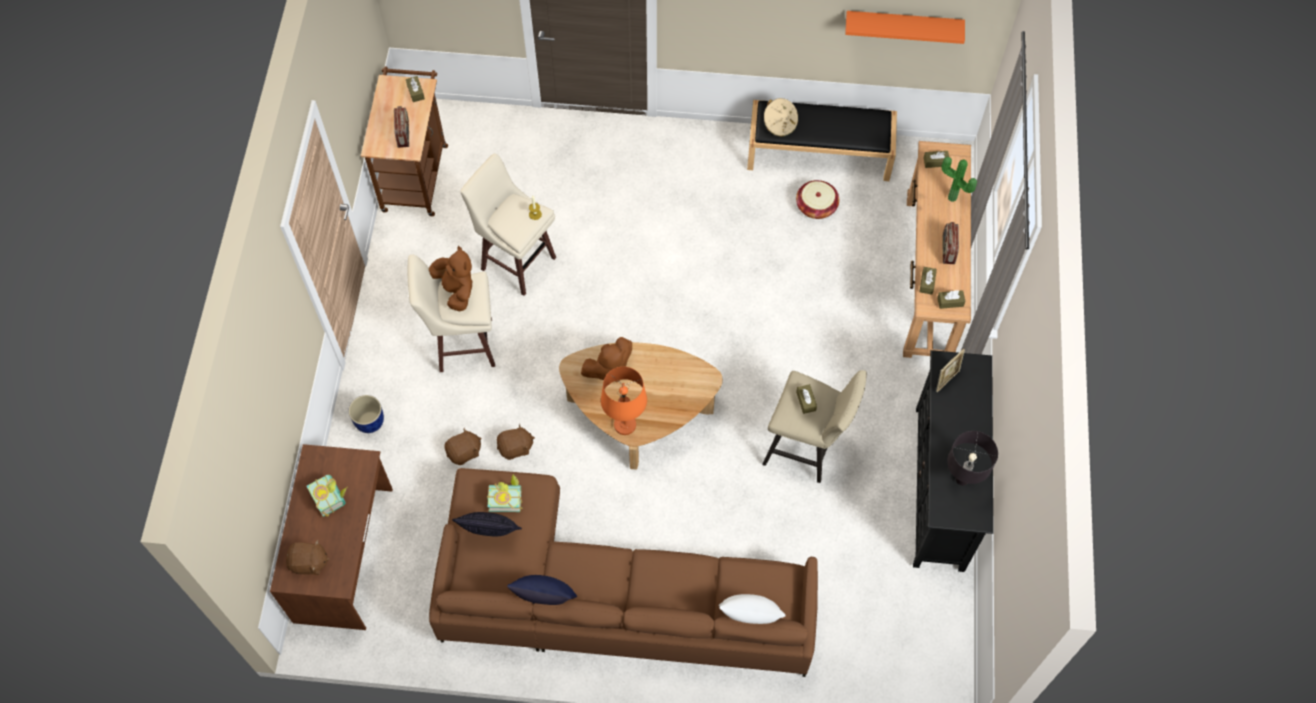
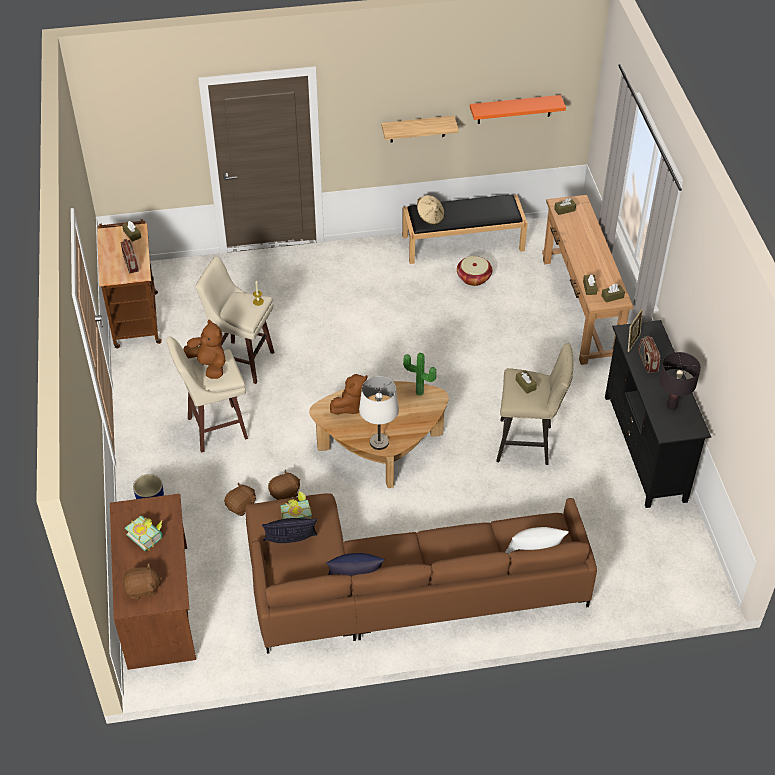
camera: 15 degrees left, 15 degrees down
orange table lamp [601,367,647,435] -> white table lamp [359,376,399,450]
potted plant [941,157,977,202] -> potted plant moved to [403,353,436,396]
radio [943,222,959,264] -> radio moved to [638,336,660,373]
none -> shelf [381,116,459,142]

